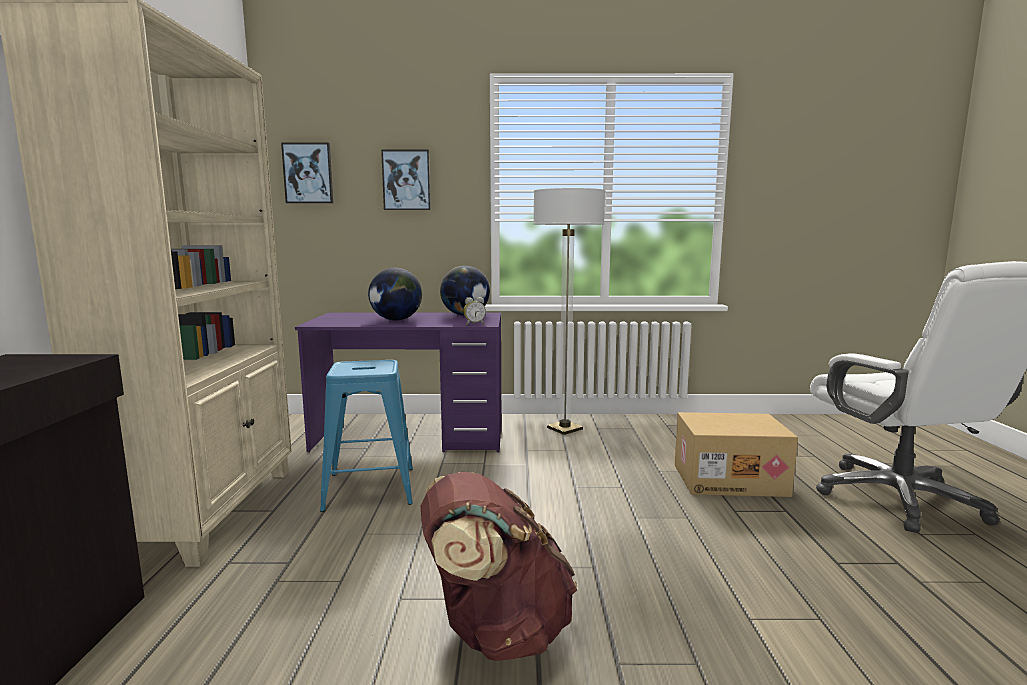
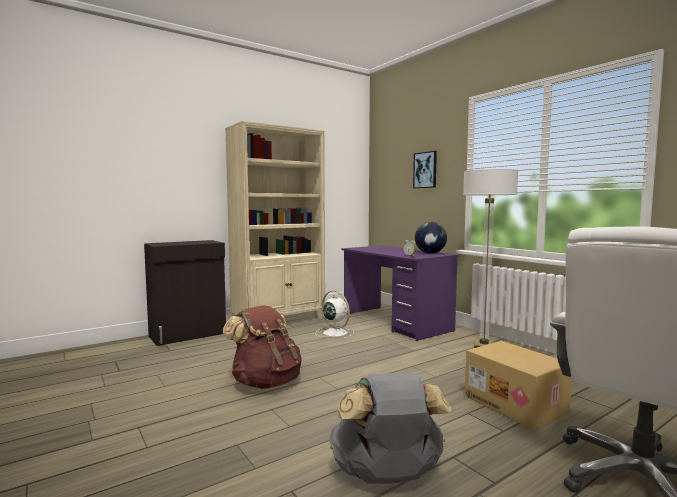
camera: 55 degrees right, 5 degrees down
picture [281,142,333,204] -> none
blue stool [320,360,413,512] -> white fan [315,291,354,339]
globe [368,268,422,321] -> none
none -> grey backpack [329,372,452,484]

